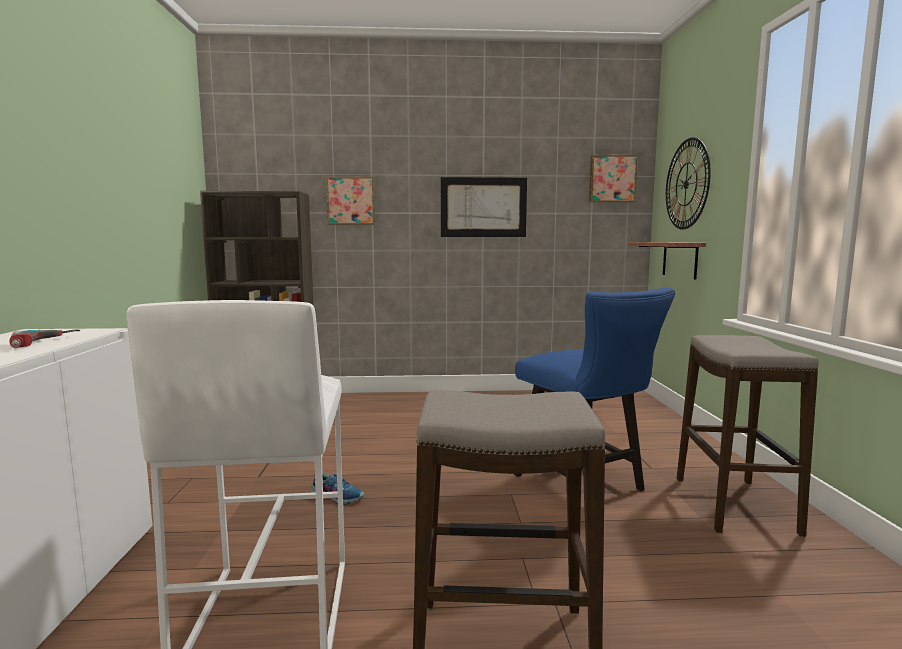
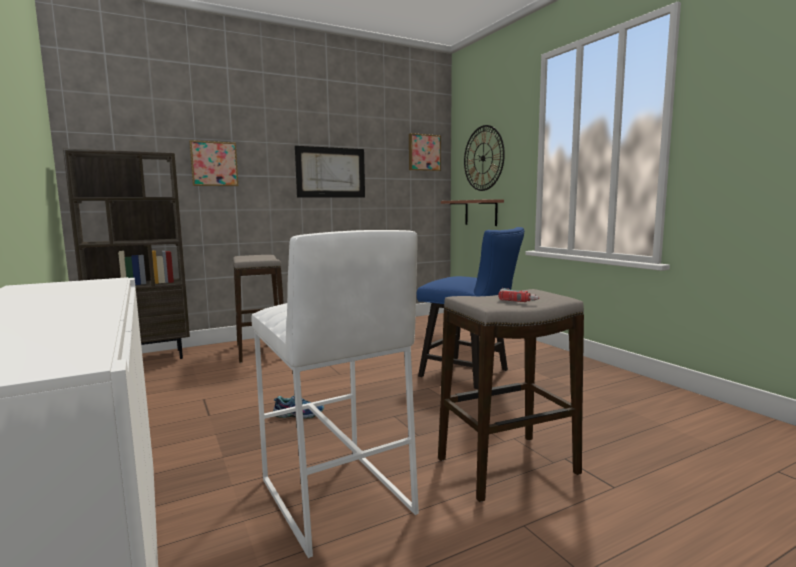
camera: 25 degrees left, 0 degrees up
power drill [9,330,80,348] -> power drill moved to [498,288,539,302]
stool [676,335,819,537] -> stool moved to [233,255,284,363]

